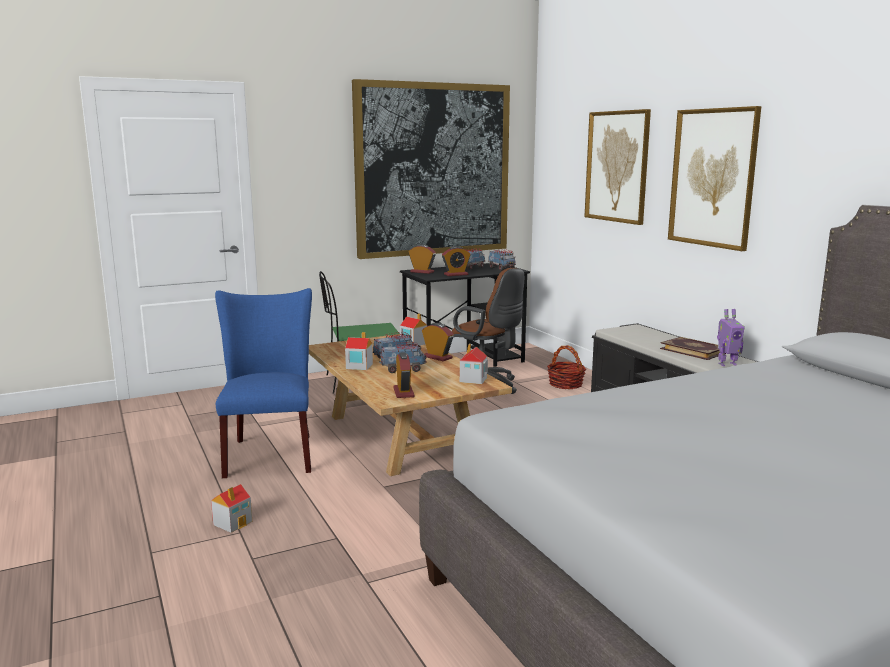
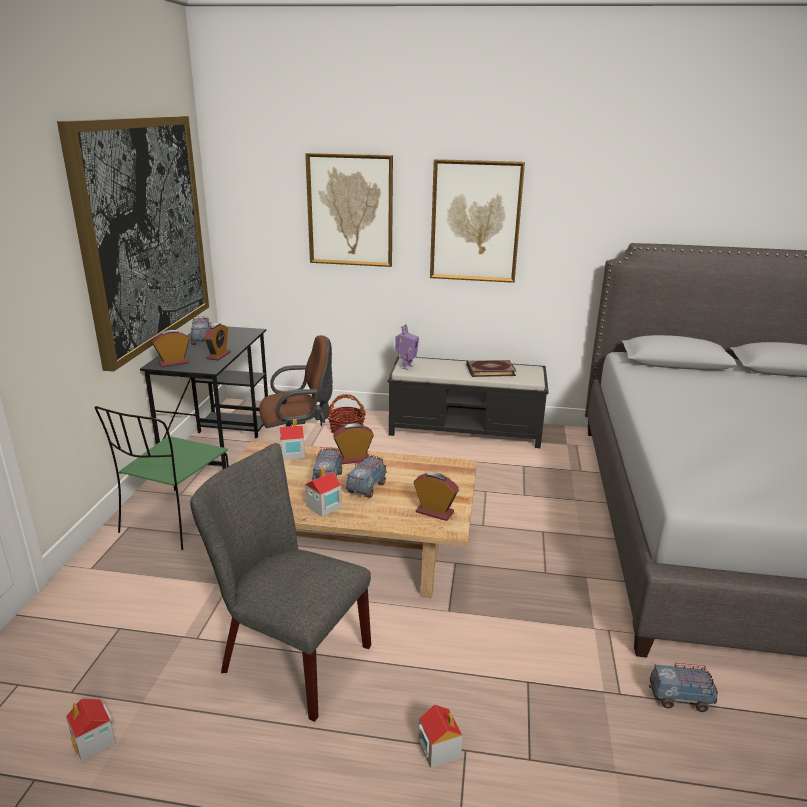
camera: 55 degrees left, 10 degrees up
blue chair [215,288,312,478] -> grey chair [190,443,371,722]
toy house [460,343,488,384] -> toy house moved to [66,699,116,761]
toy truck [488,249,516,271] -> toy truck moved to [649,663,718,712]
toy robot [717,309,745,366] -> toy robot moved to [395,324,419,370]

